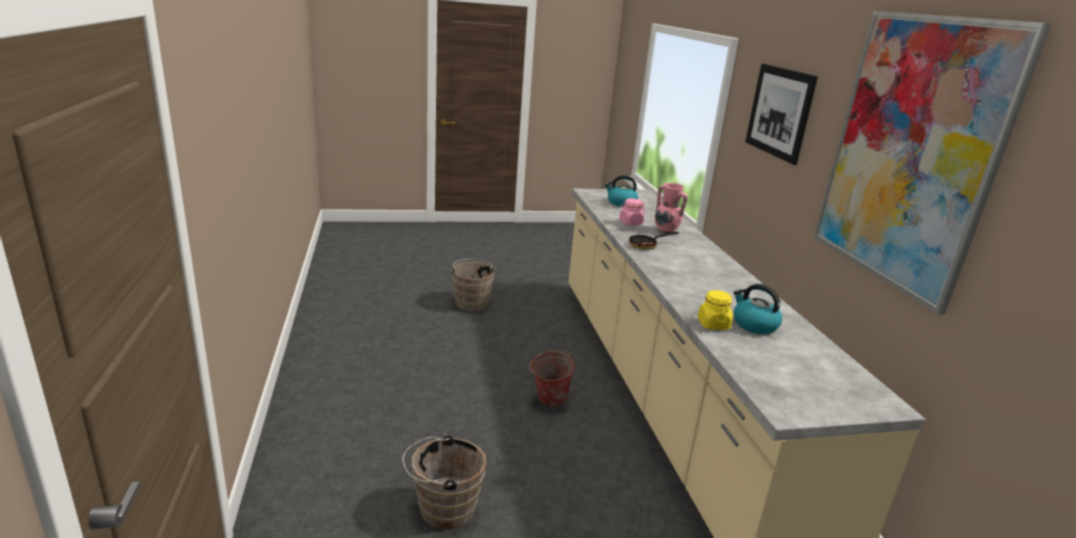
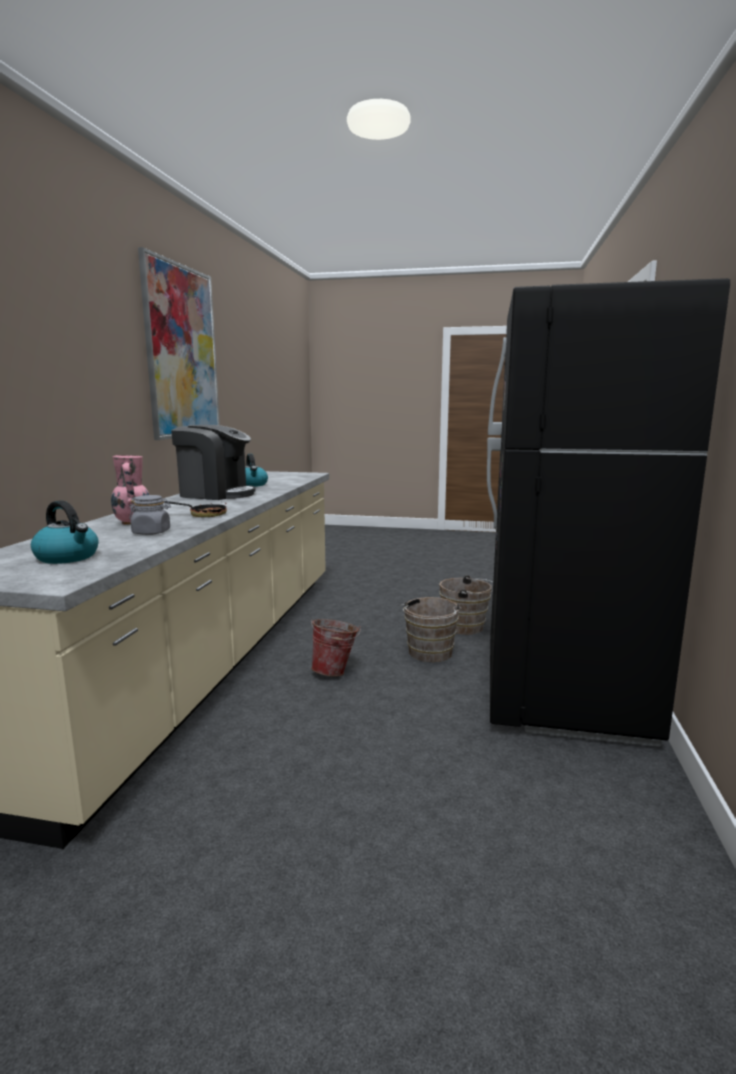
camera: 155 degrees left, 10 degrees down
brown bucket [450,259,497,312] -> brown bucket moved to [400,597,462,662]
pink jar [619,199,645,226] -> grey jar [129,495,171,535]
yellow jar [698,290,733,330] -> none
picture [745,64,818,165] -> none
none -> coffee machine [171,425,256,500]
none -> black fridge [487,278,730,747]

